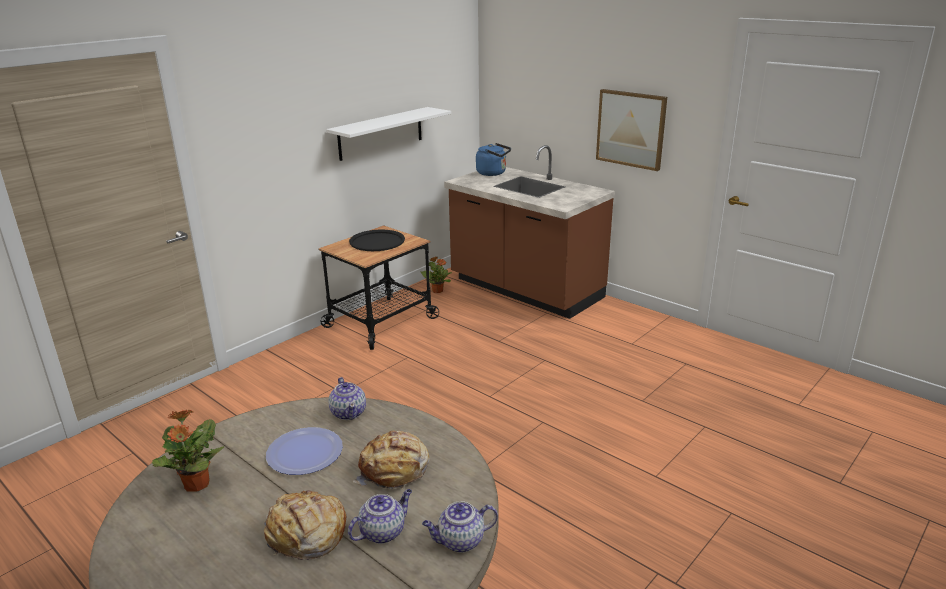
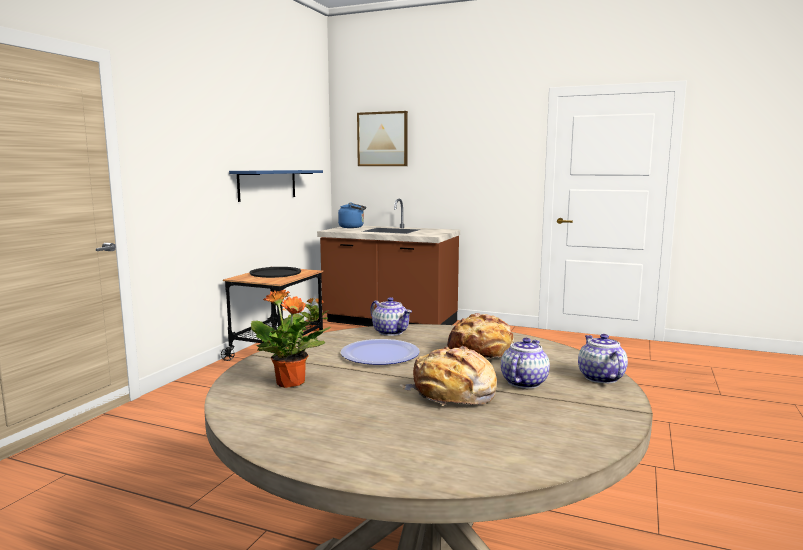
camera: 20 degrees left, 15 degrees down
white shelf [326,107,451,161] -> blue shelf [229,170,323,202]
teapot [422,501,498,553] -> teapot turned 120 degrees clockwise [578,334,628,384]
picture [596,89,667,171] -> picture moved to [357,111,408,166]

